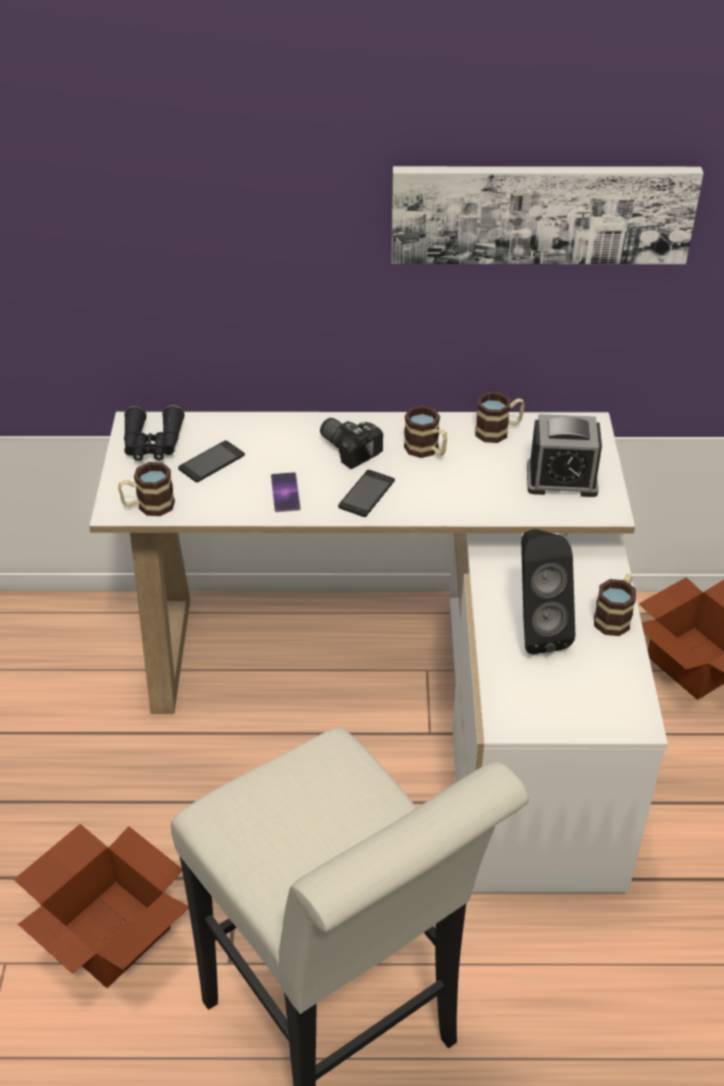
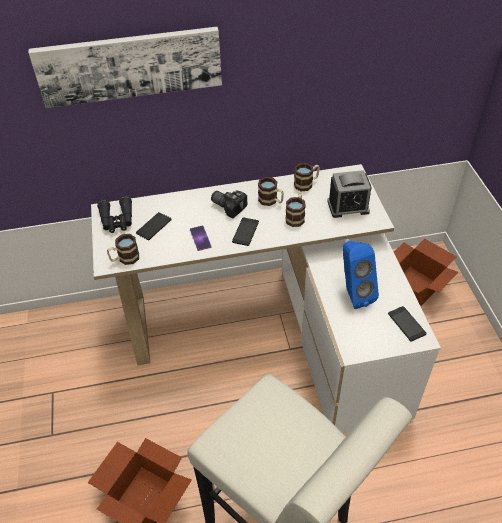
camera: 10 degrees left, 5 degrees up
picture [391,166,703,264] -> picture moved to [28,27,222,108]
black speaker [521,529,576,654] -> blue speaker [342,241,379,309]
mug [594,574,636,636] -> mug moved to [285,194,306,227]
none -> phone [388,306,427,342]

